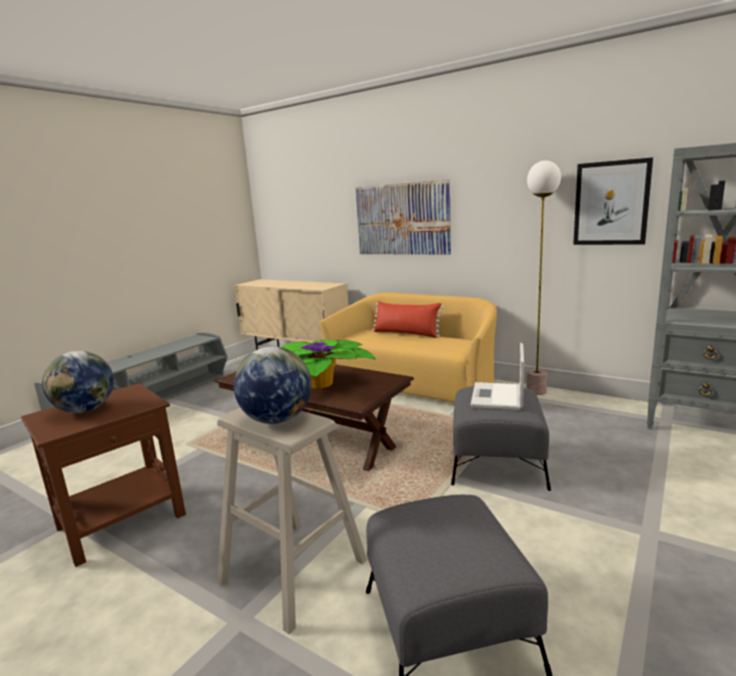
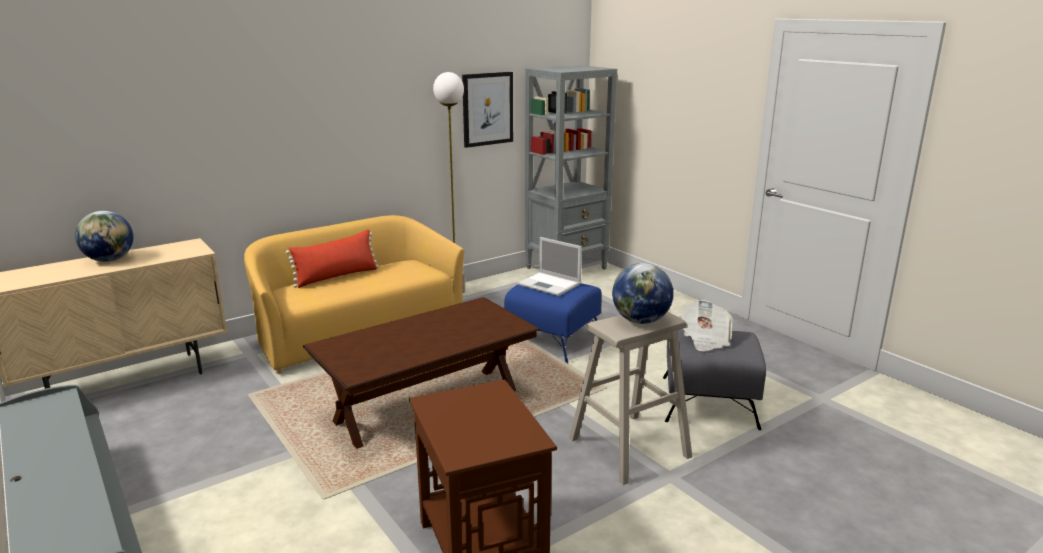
camera: 70 degrees left, 5 degrees up
globe [42,351,114,413] -> globe moved to [75,211,133,262]
potted plant [282,340,376,389] -> none
picture [355,179,451,255] -> none
grey ottoman [451,386,551,491] -> blue ottoman [504,283,602,363]
none -> newspaper [681,300,733,351]

